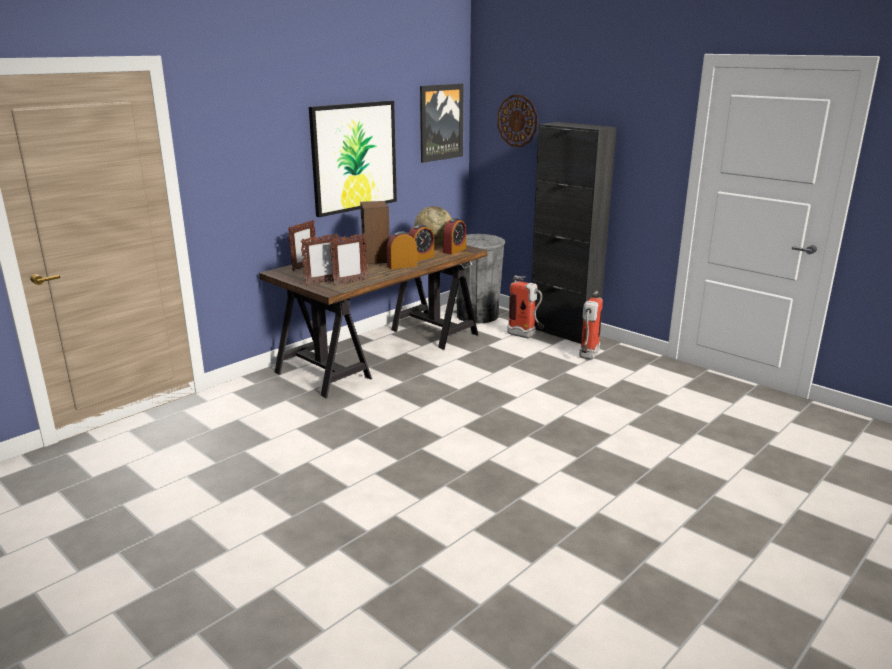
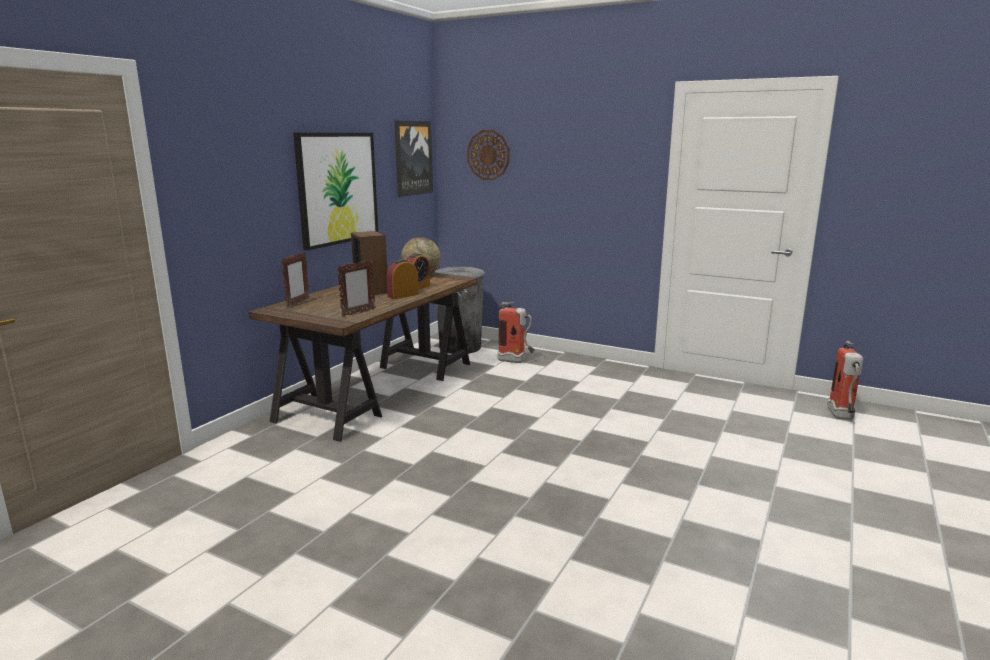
camera: 15 degrees left, 5 degrees down
picture frame [301,233,339,285] -> none
alarm clock [443,218,466,255] -> none
black cabinet [531,122,617,344] -> none
fire extinguisher [579,291,603,360] -> fire extinguisher moved to [827,341,863,420]

